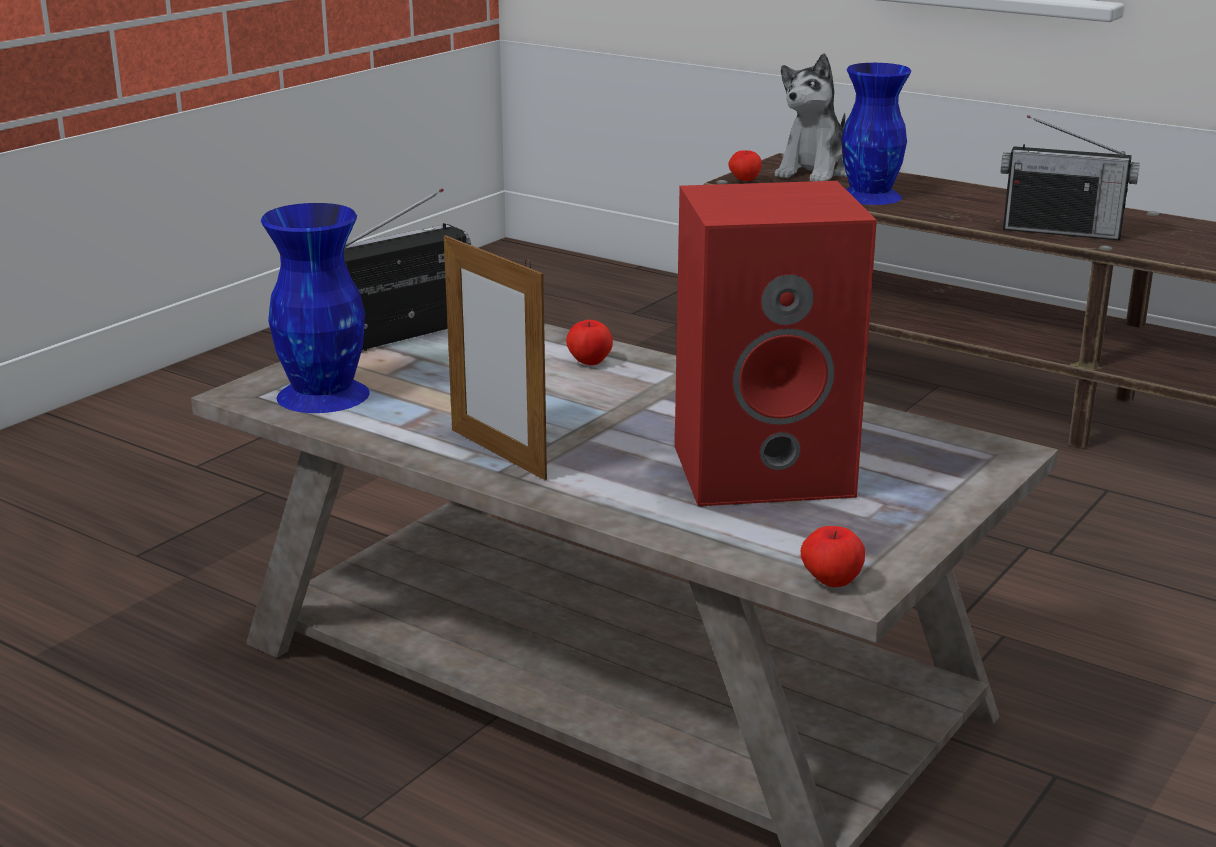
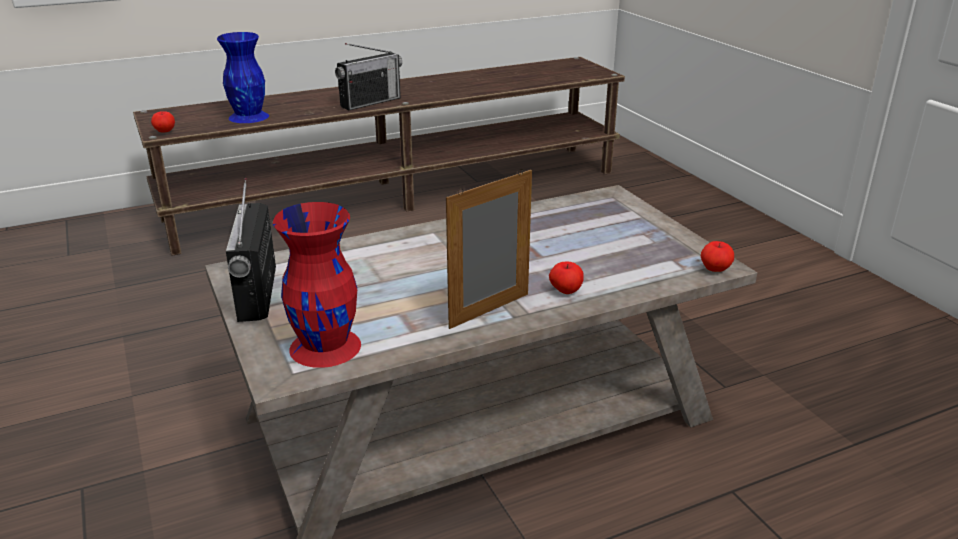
camera: 60 degrees left, 5 degrees up
blue vase [261,203,370,413] -> red vase [273,202,361,368]
picture frame [444,233,547,480] -> picture frame turned 150 degrees clockwise [446,169,532,329]
apple [566,320,613,365] -> apple moved to [549,262,584,294]
red speaker [675,181,877,506] -> none
plush toy [775,53,847,181] -> none

